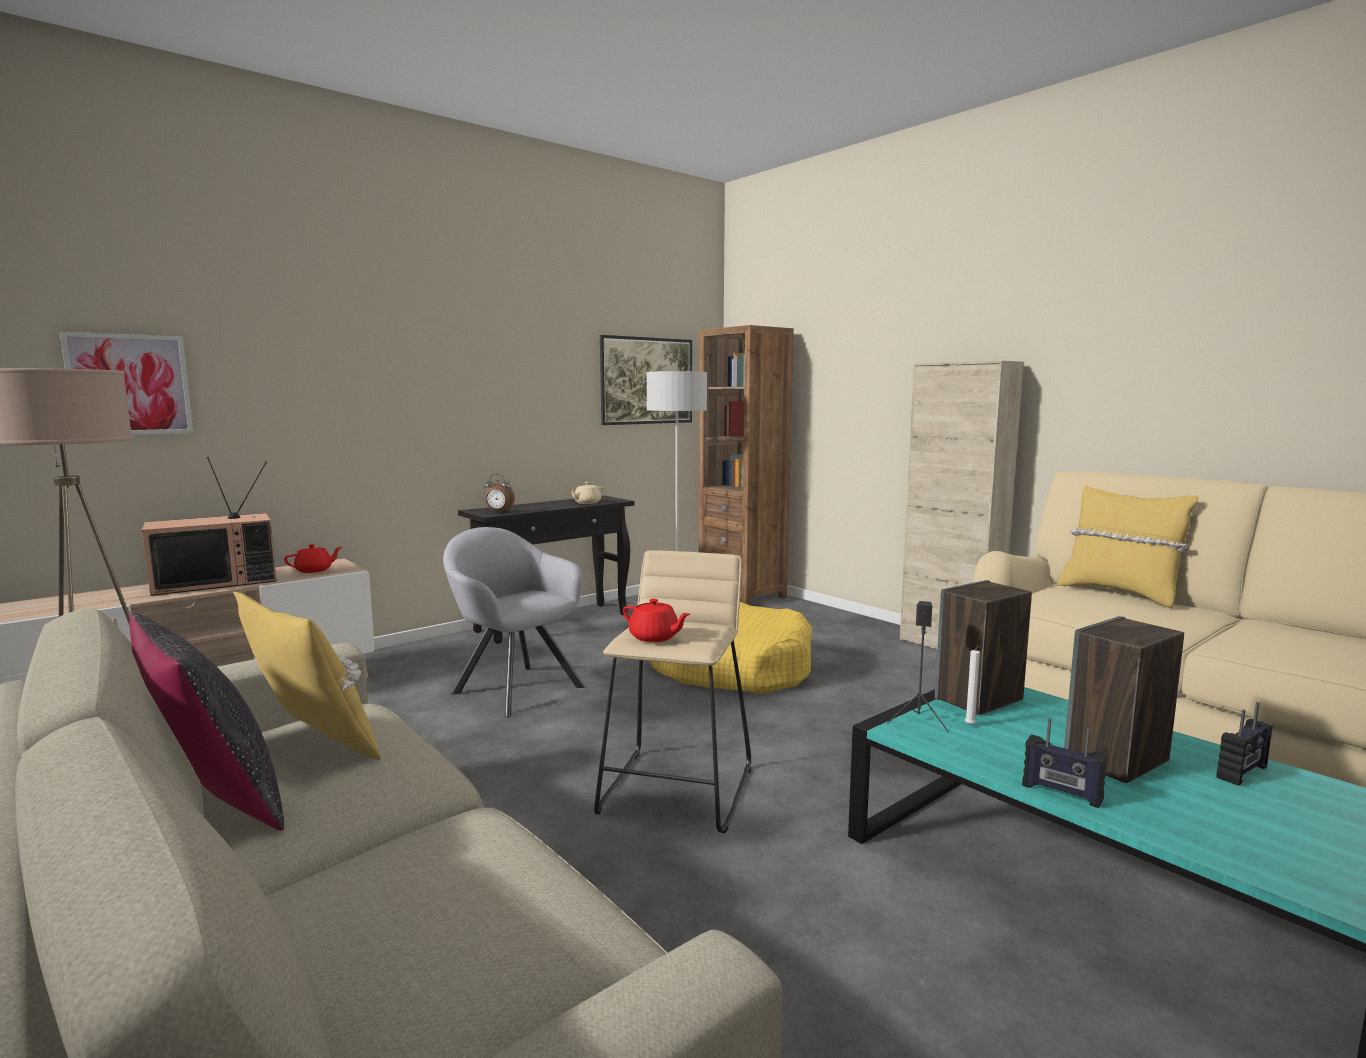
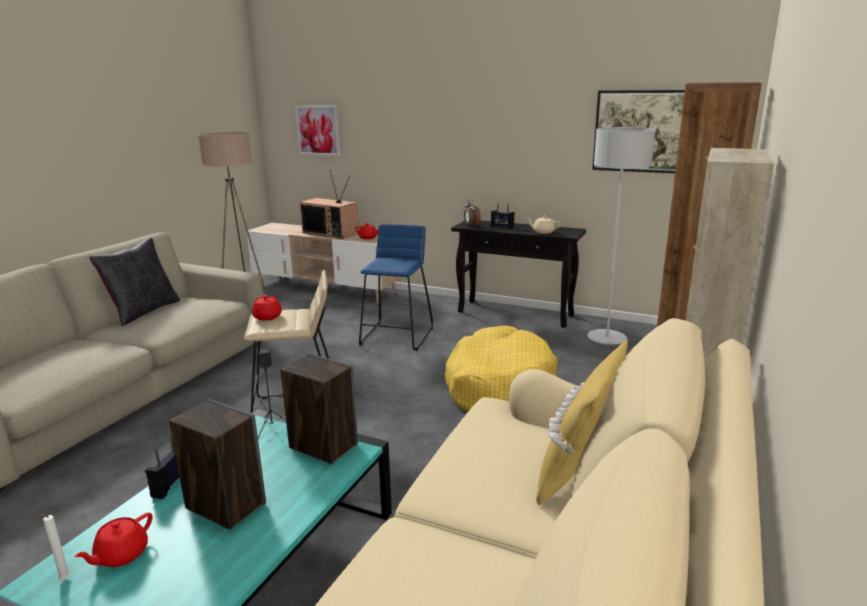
camera: 65 degrees right, 10 degrees up
yellow pillow [233,592,381,760] -> none
grey armchair [443,527,585,718] -> blue stool [359,224,433,351]
white candle [965,646,980,725] -> white candle moved to [35,513,70,580]
radio [1217,702,1273,786] -> radio moved to [491,203,515,229]
none -> red teapot [74,512,152,567]

